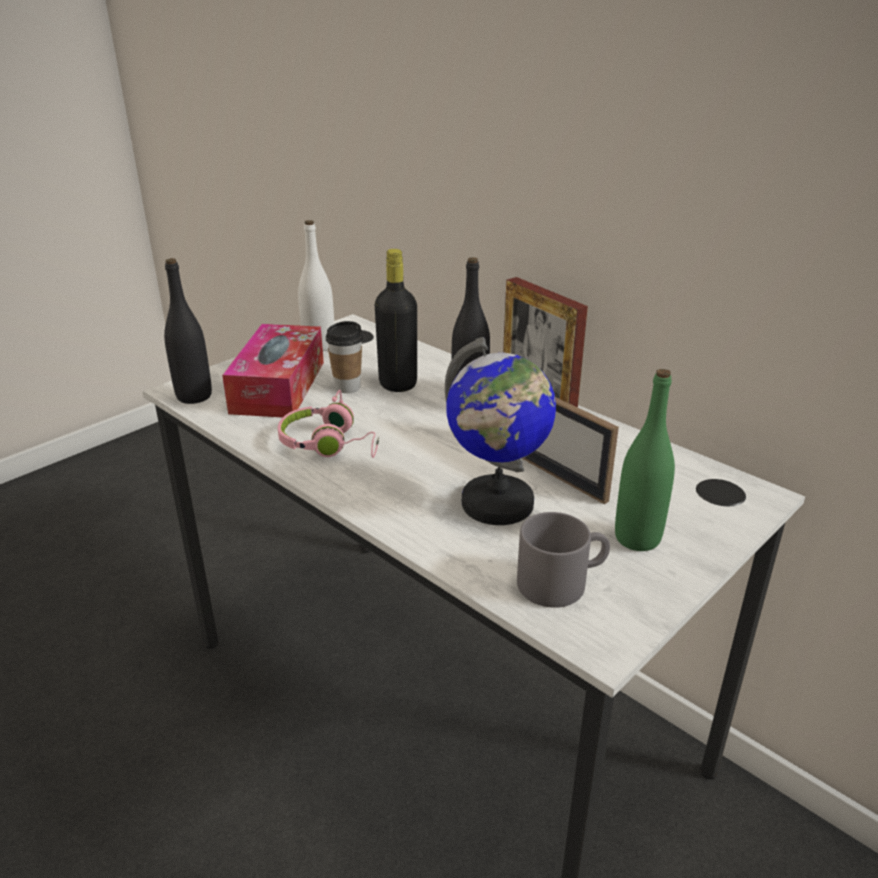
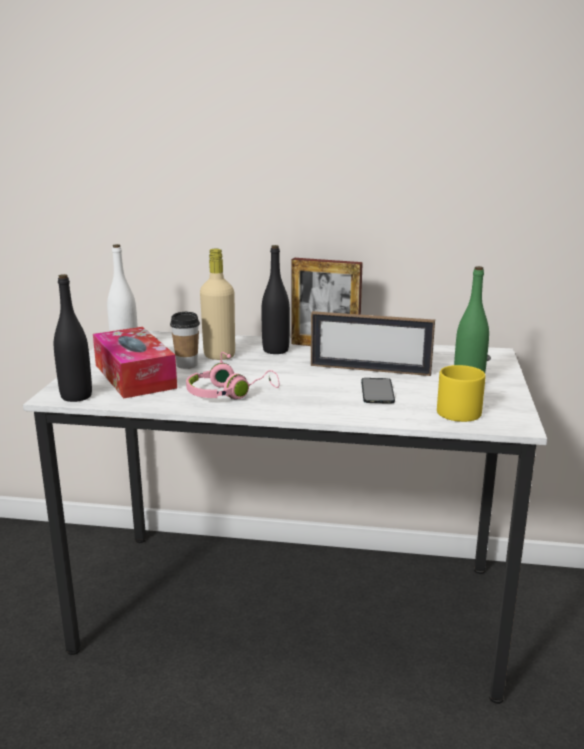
camera: 35 degrees left, 10 degrees down
black bottle [375,249,417,392] -> beige bottle [200,249,235,360]
globe [445,337,556,525] -> phone [361,378,395,404]
grey mug [517,512,610,608] -> yellow mug [437,365,485,422]

